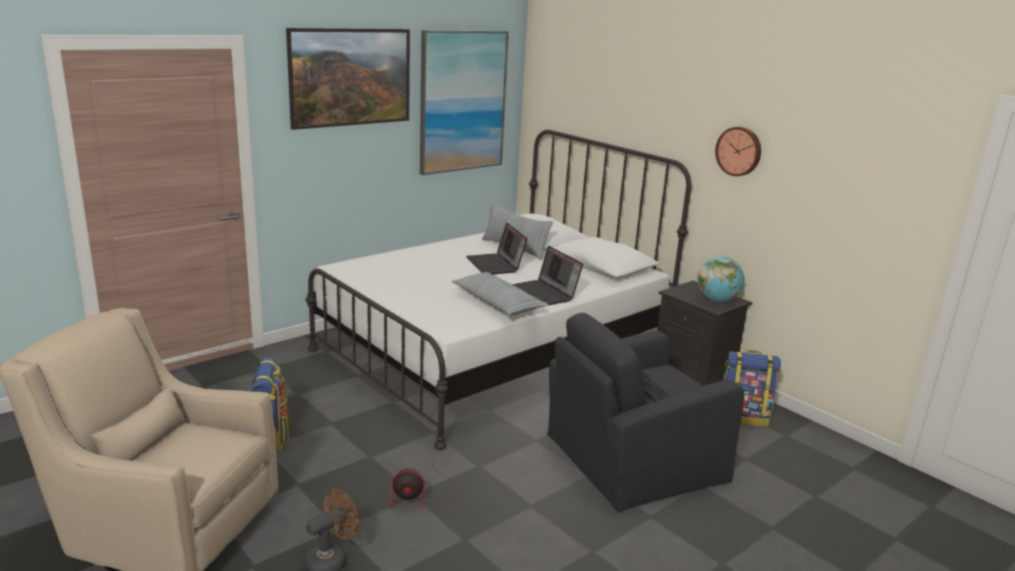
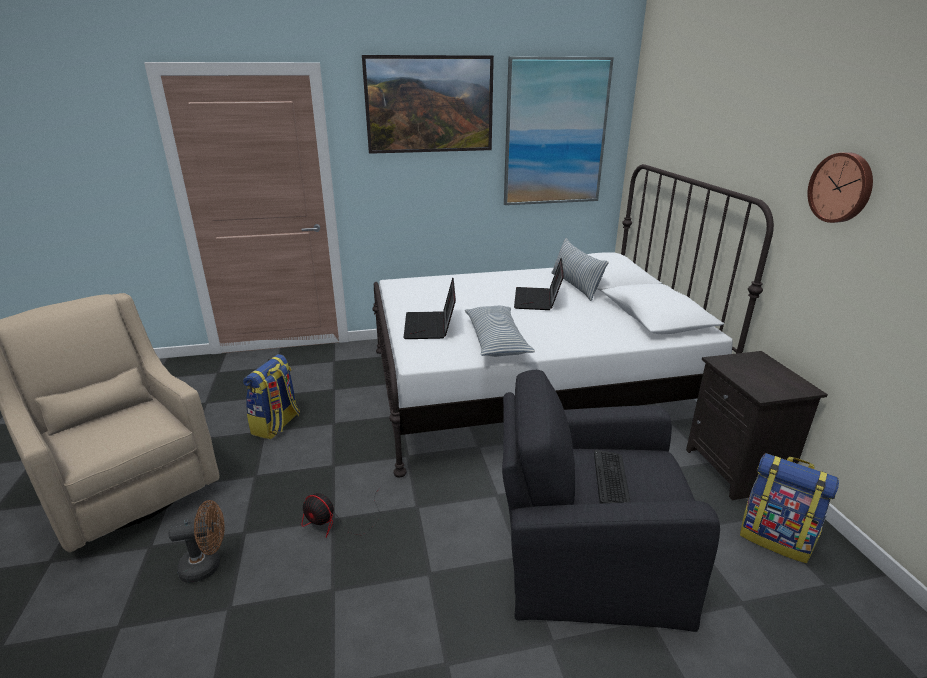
camera: 30 degrees right, 5 degrees up
laptop [512,246,583,305] -> laptop moved to [404,278,456,339]
globe [697,256,744,302] -> none

